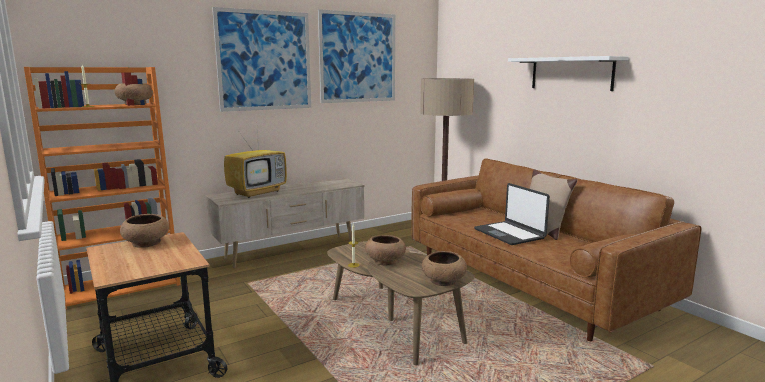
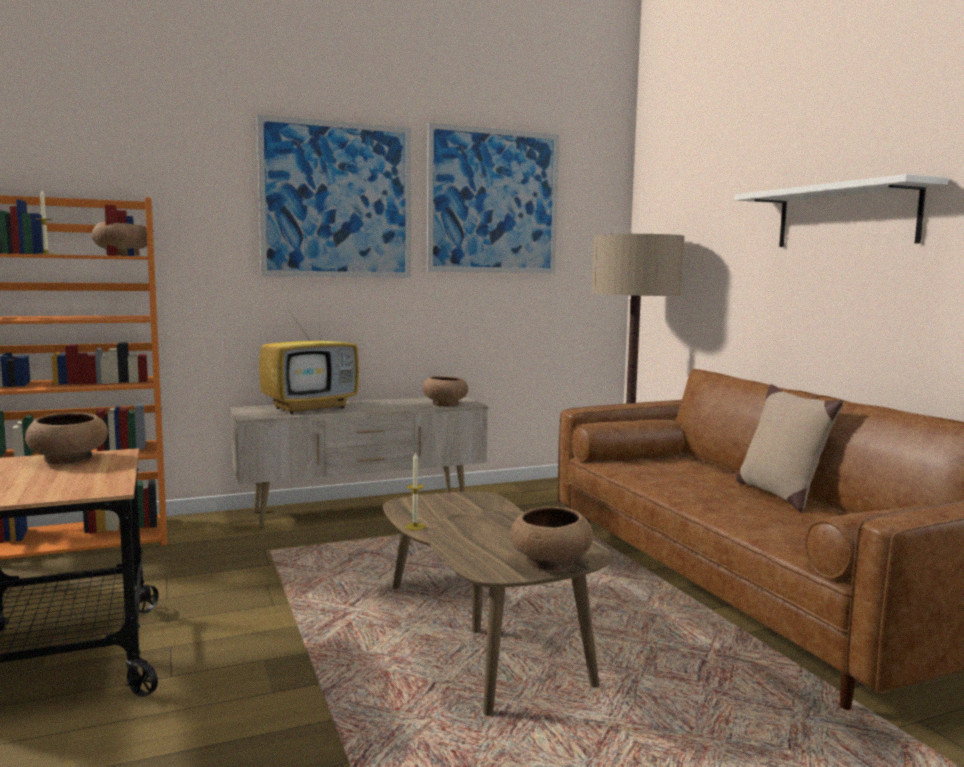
camera: 10 degrees right, 5 degrees down
brown bowl [365,235,406,266] -> brown bowl moved to [423,376,468,407]
laptop [474,183,550,245] -> none

